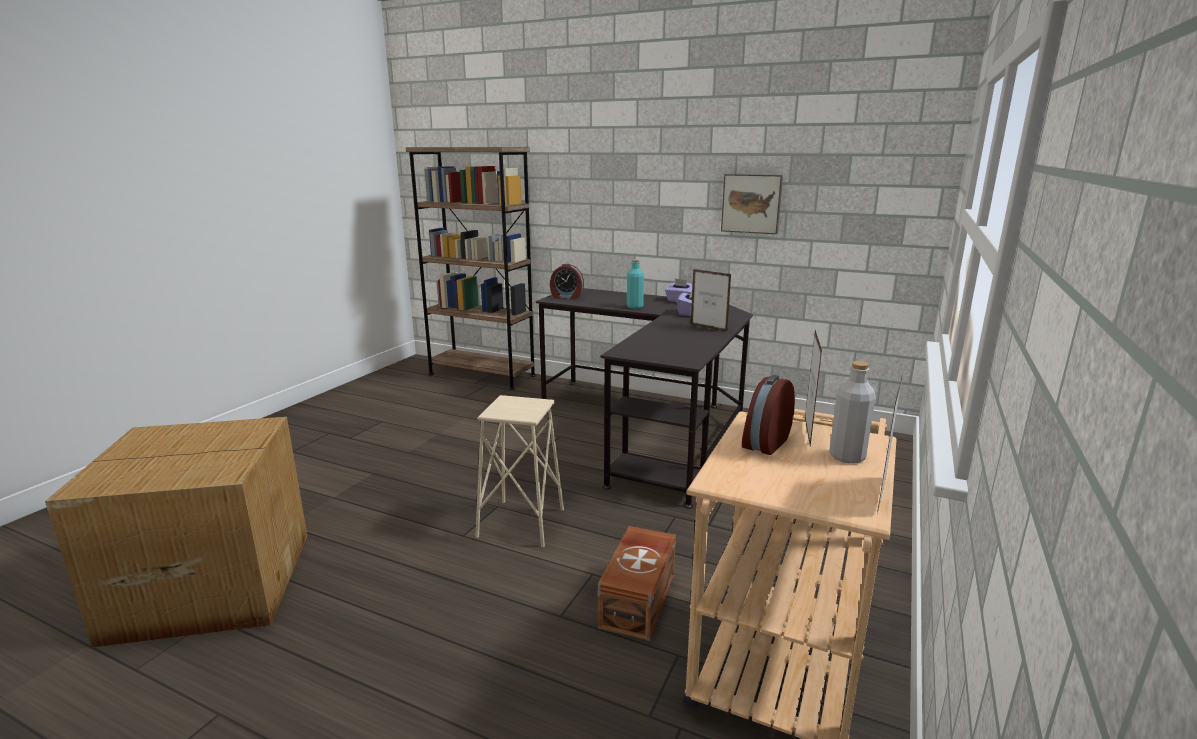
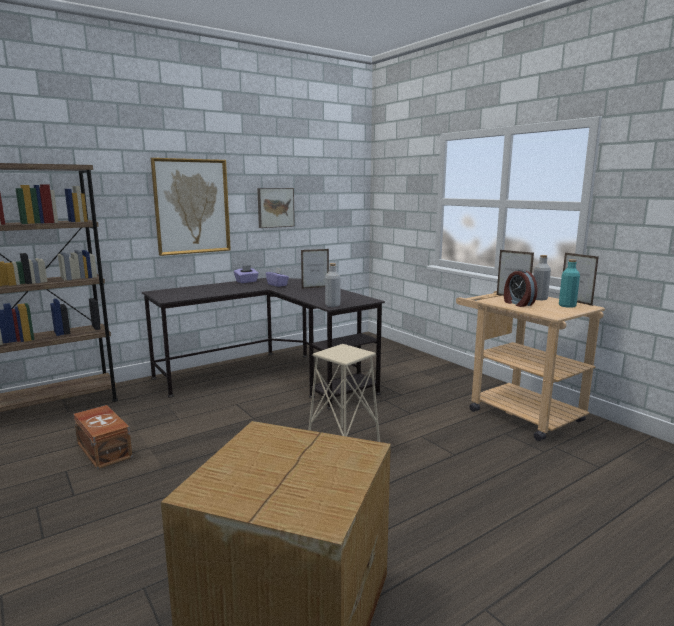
camera: 60 degrees left, 5 degrees down
alarm clock [550,264,584,300] -> none
brown storage box [598,526,676,641] -> brown storage box moved to [73,405,133,469]
turquoise bottle [626,259,644,309] -> turquoise bottle moved to [559,259,580,308]
none -> picture [151,158,231,256]
none -> grey bottle [325,263,340,307]

